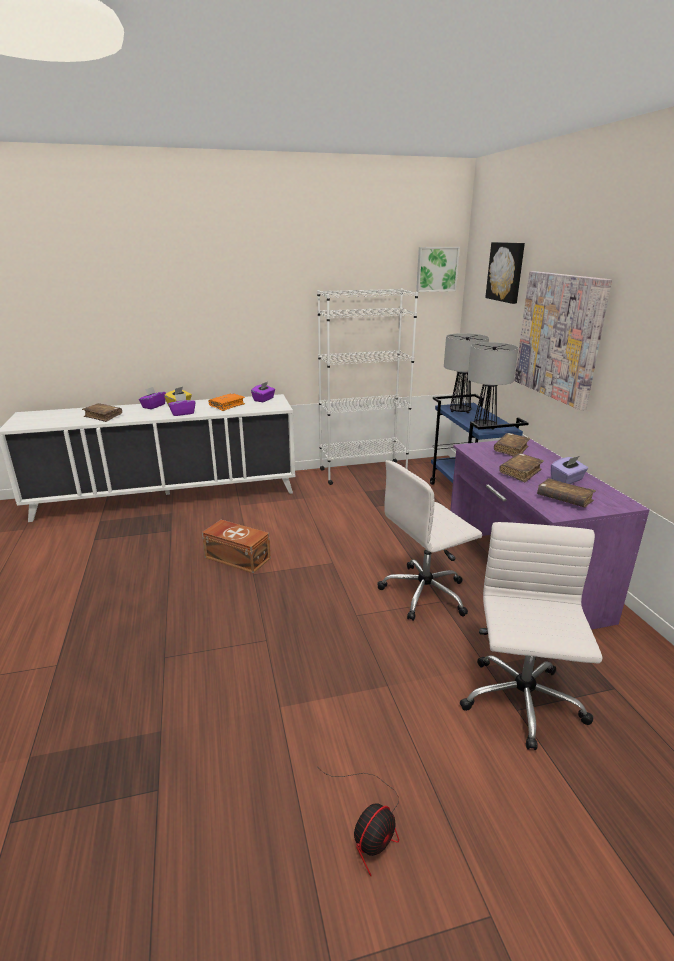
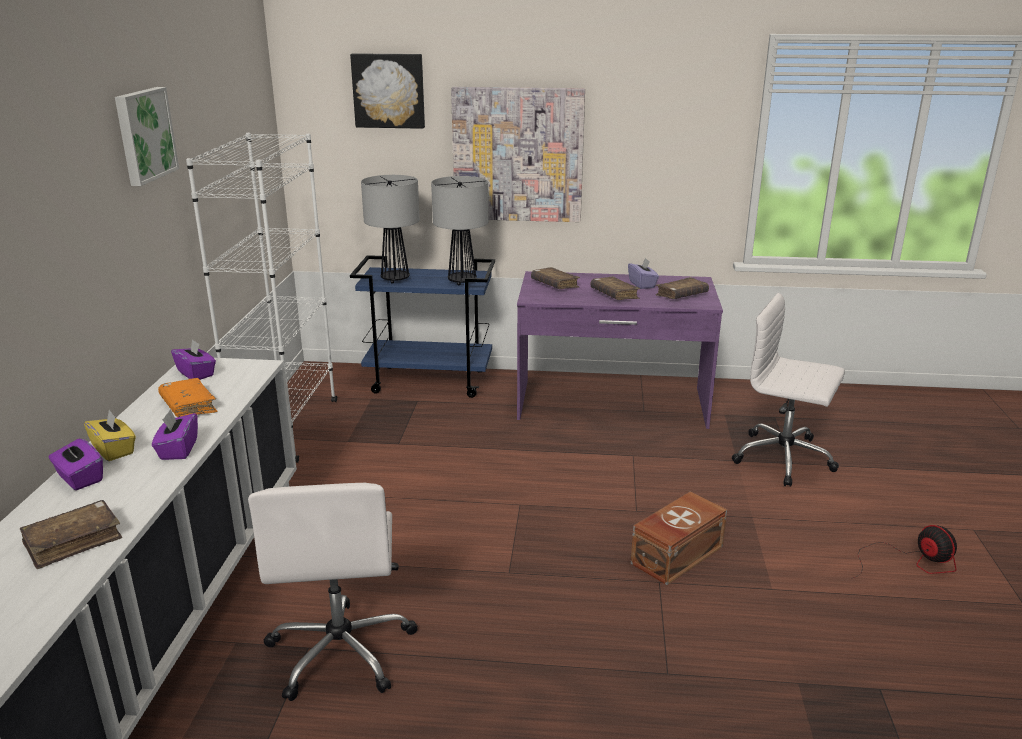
camera: 70 degrees left, 0 degrees up
brown storage box [202,520,271,573] -> brown storage box moved to [631,491,727,585]
white office chair [377,460,482,621] -> white office chair moved to [248,483,418,701]
picture [416,247,460,292] -> picture moved to [115,87,179,186]

